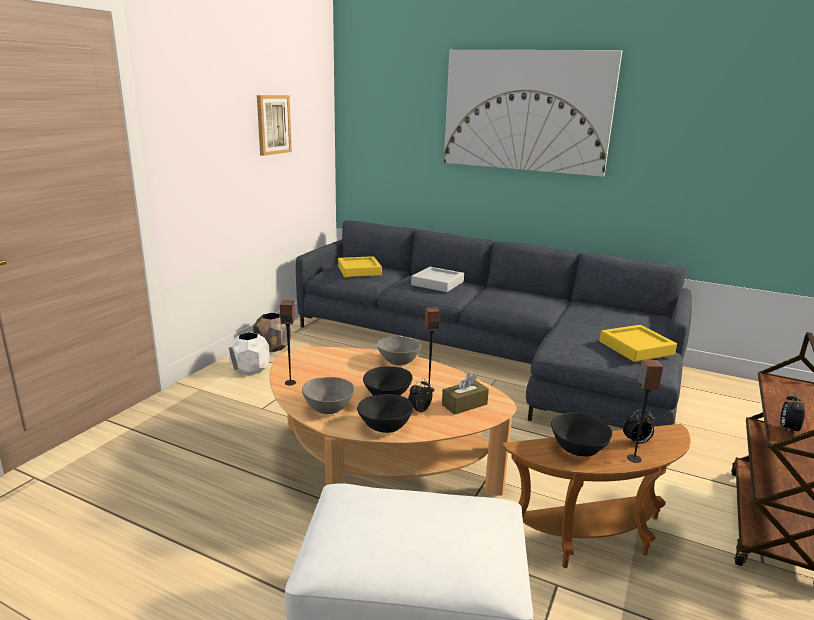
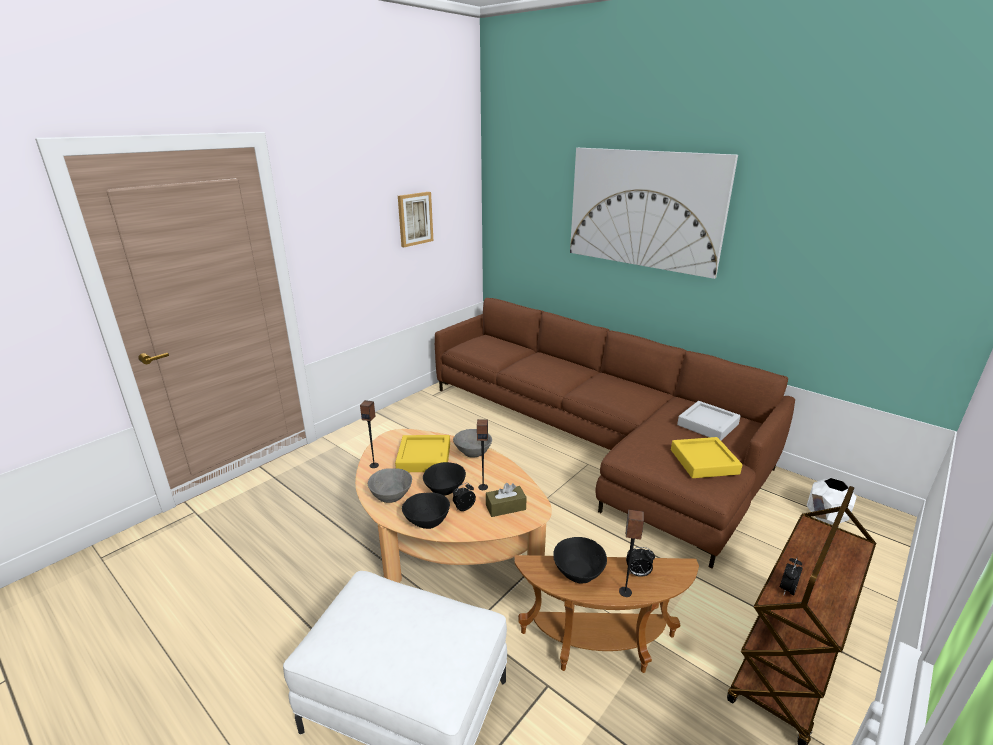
camera: 15 degrees right, 5 degrees up
white planter [229,332,270,376] -> white planter moved to [807,478,857,525]
brown planter [253,313,291,352] -> none
grey sofa [296,220,692,428] -> brown sofa [435,298,795,568]
yellow tray [338,256,382,277] -> yellow tray moved to [395,435,450,472]
grey tray [411,267,464,292] -> grey tray moved to [677,401,741,441]

